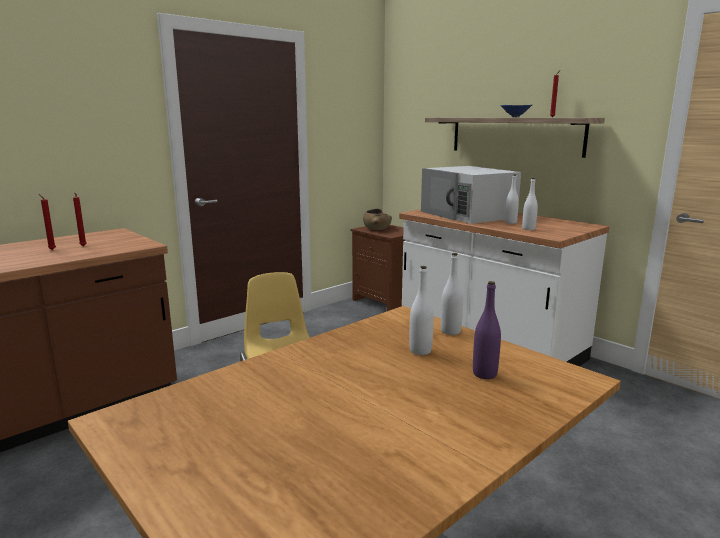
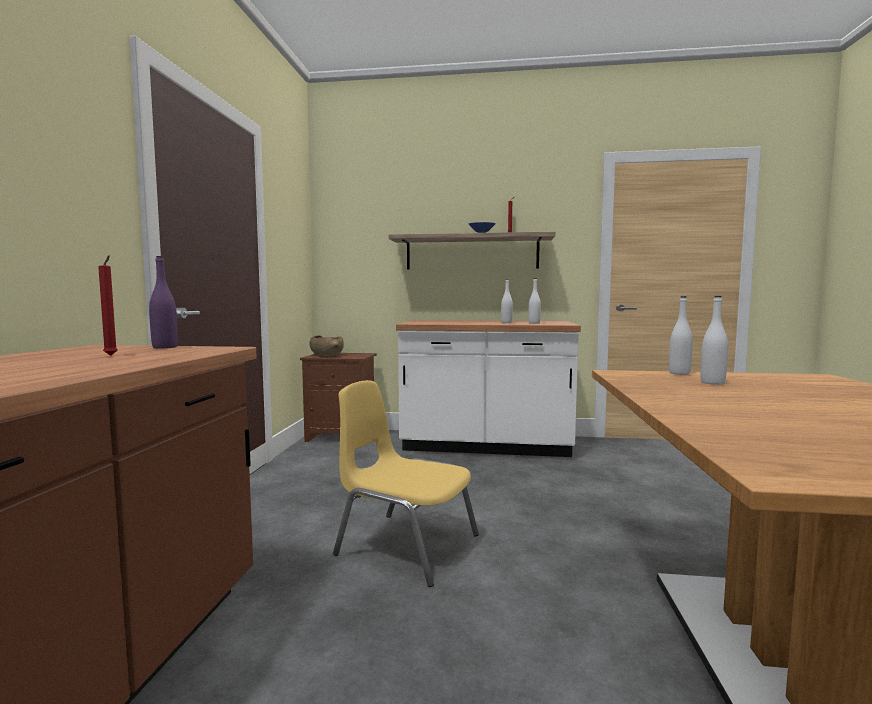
camera: 40 degrees left, 10 degrees down
red candle [39,194,56,250] -> none
white microwave [421,166,521,224] -> none
purple bottle [473,281,501,379] -> purple bottle moved to [149,256,178,349]

